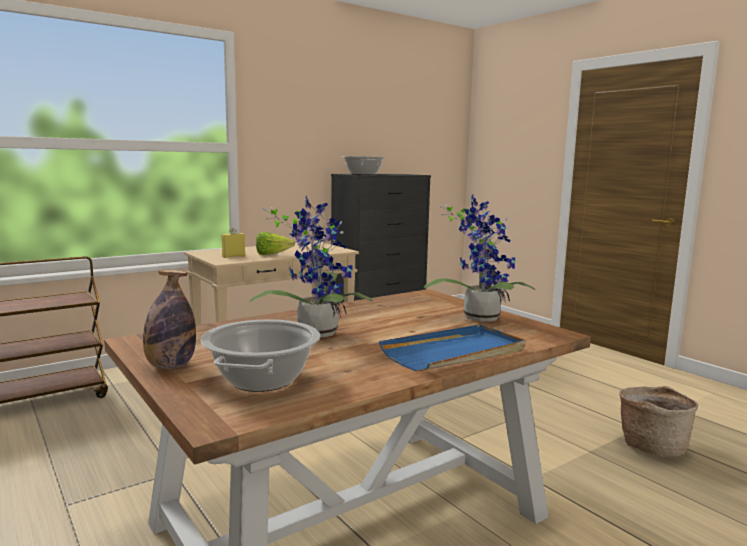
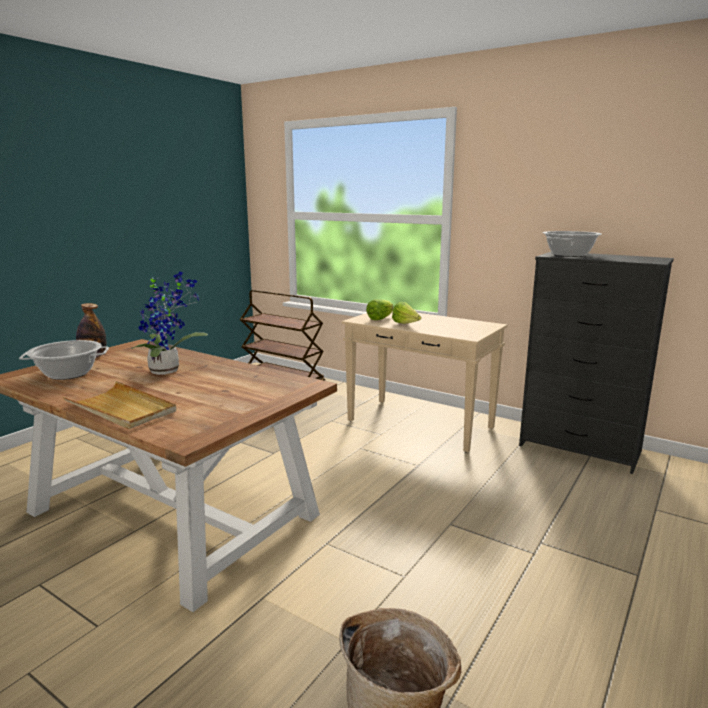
camera: 70 degrees right, 5 degrees up
yellow bottle [222,228,245,258] -> lettuce [366,299,393,320]
blue tray [379,324,525,371] -> beige tray [63,381,176,429]
potted plant [424,194,536,322] -> none

